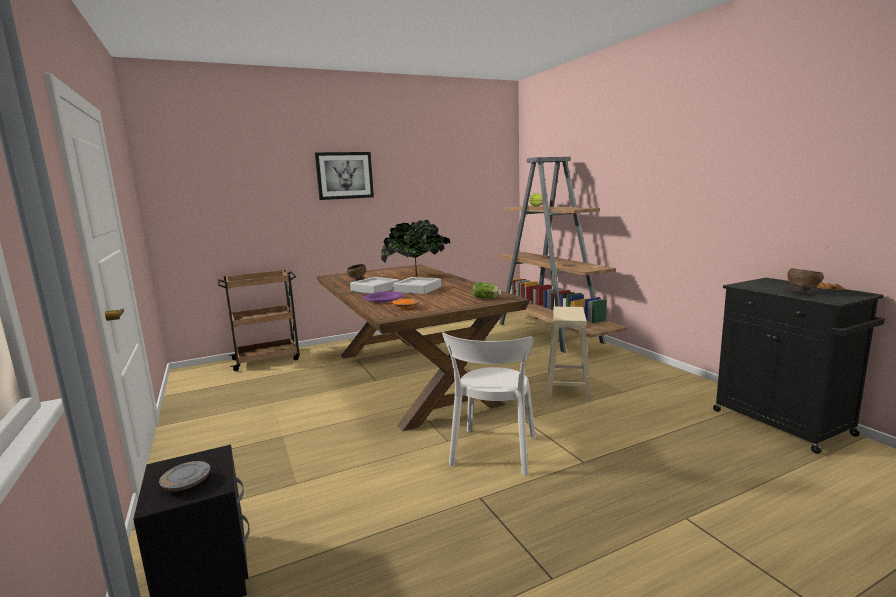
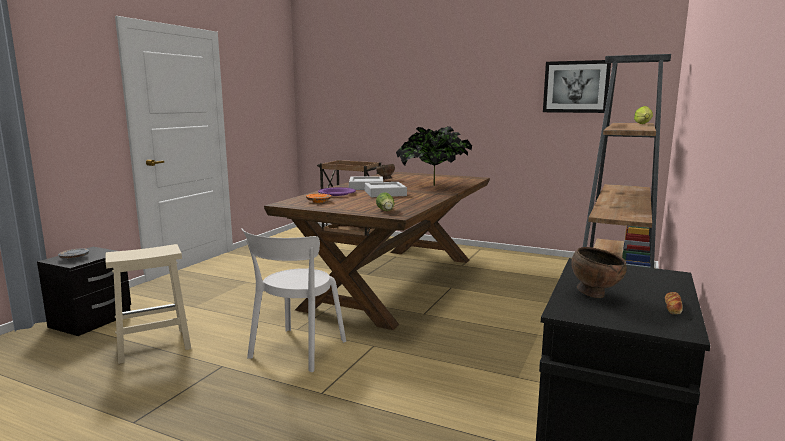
camera: 50 degrees right, 0 degrees up
picture [315,152,374,200] -> picture moved to [543,60,611,113]
white chair [442,332,536,476] -> white chair turned 45 degrees counterclockwise [241,228,346,372]
beige stool [547,307,592,401] -> beige stool moved to [106,244,191,364]

